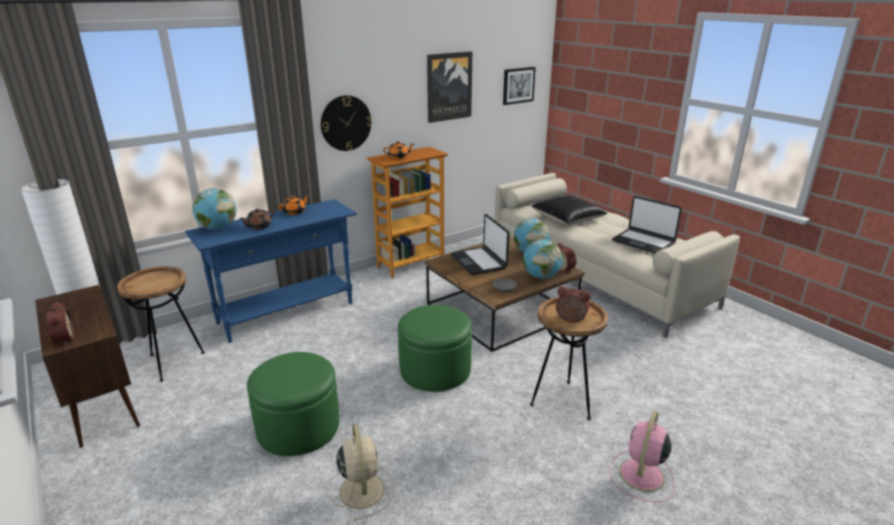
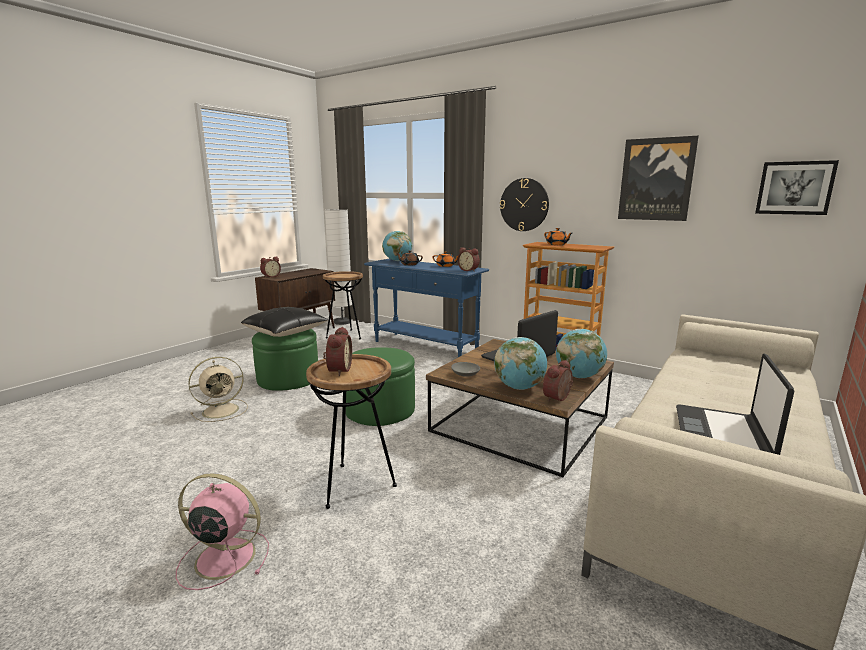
camera: 70 degrees right, 10 degrees down
black pillow [532,195,607,225] -> black pillow moved to [241,307,329,337]
none -> alarm clock [458,247,480,272]

